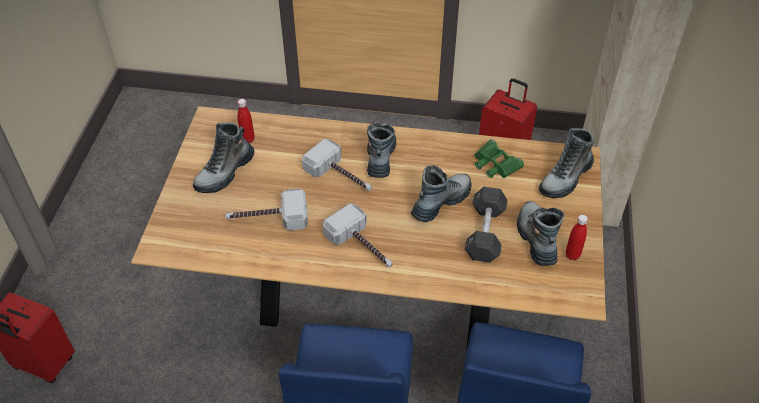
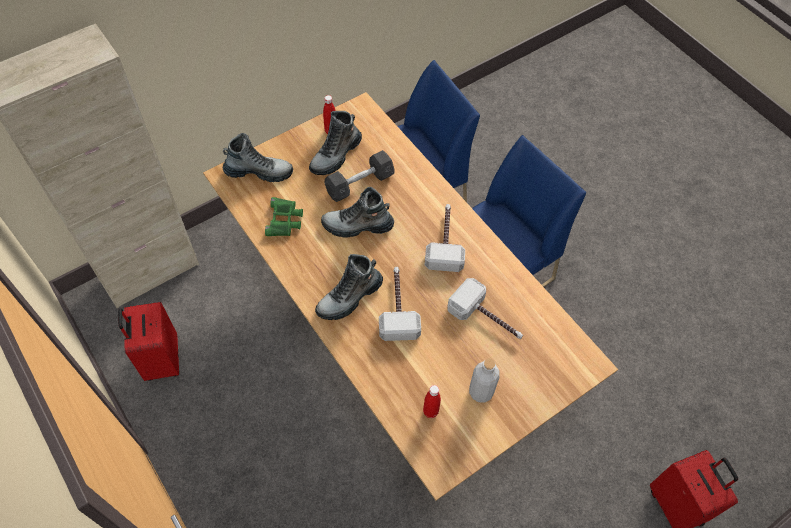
camera: 135 degrees left, 10 degrees up
boot [193,122,254,193] -> grey bottle [469,358,500,403]

